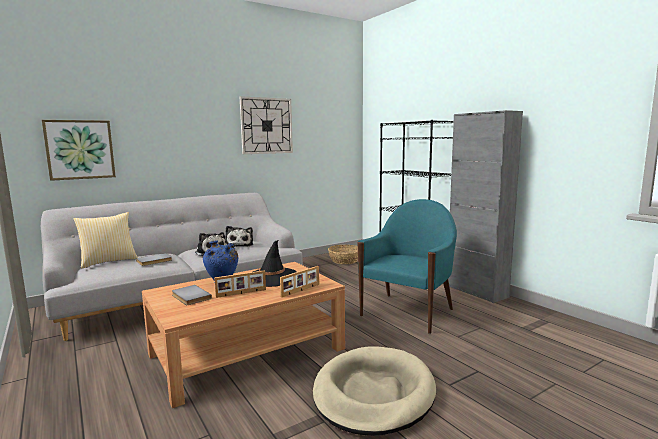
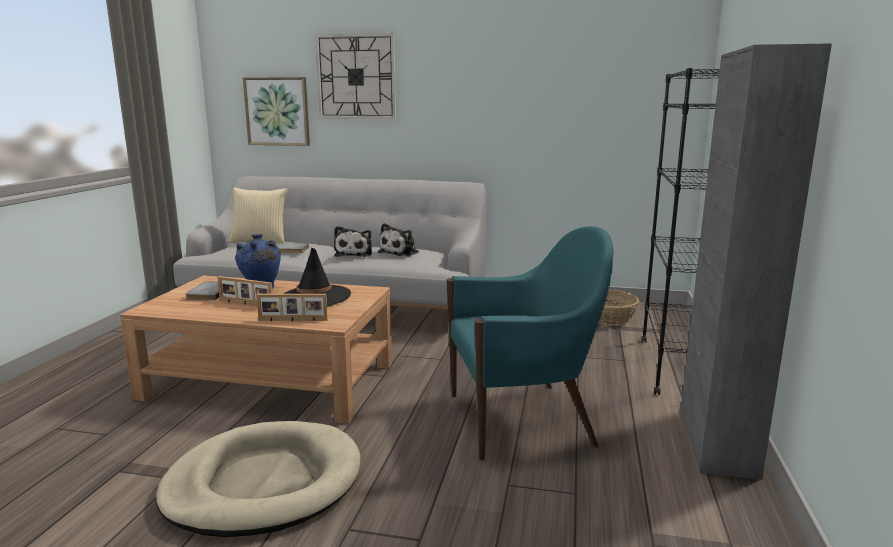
camera: 45 degrees right, 5 degrees up
wall clock [240,96,293,154] -> wall clock moved to [315,33,396,119]

